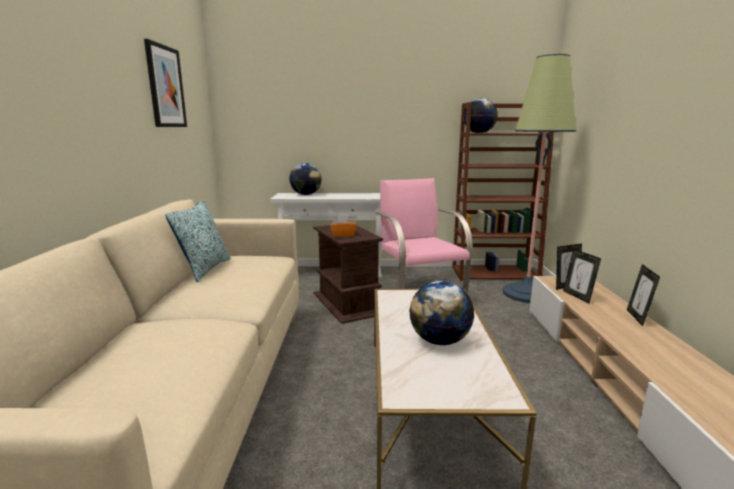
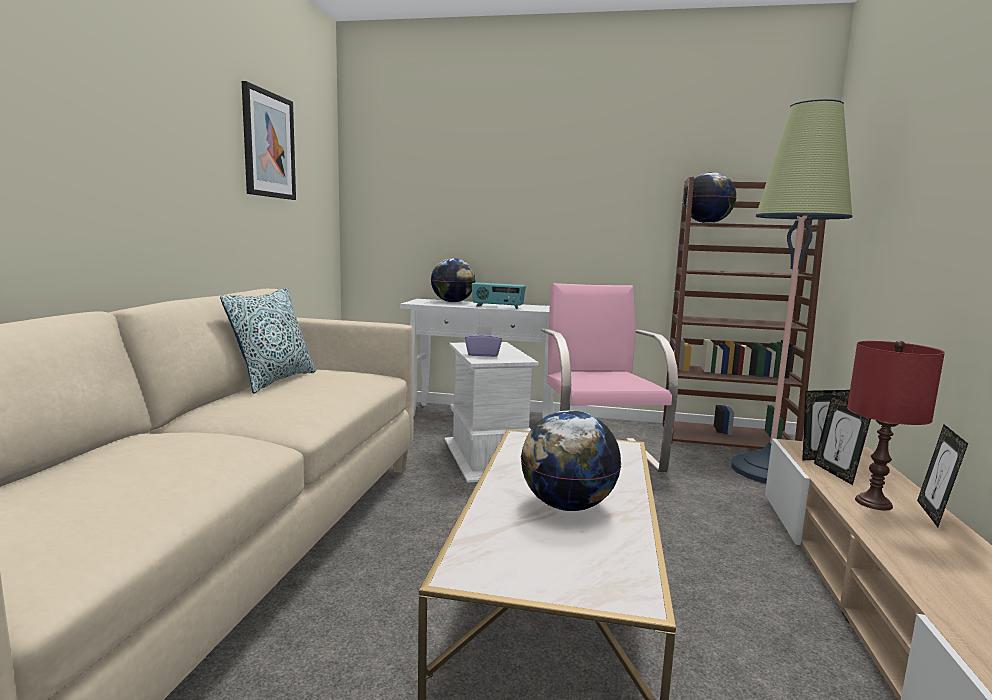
camera: 10 degrees right, 5 degrees down
brown side table [313,225,383,324] -> white side table [444,342,538,483]
orange tissue box [330,215,357,237] -> purple tissue box [465,326,502,357]
none -> radio [472,282,526,309]
none -> red table lamp [847,341,945,510]

